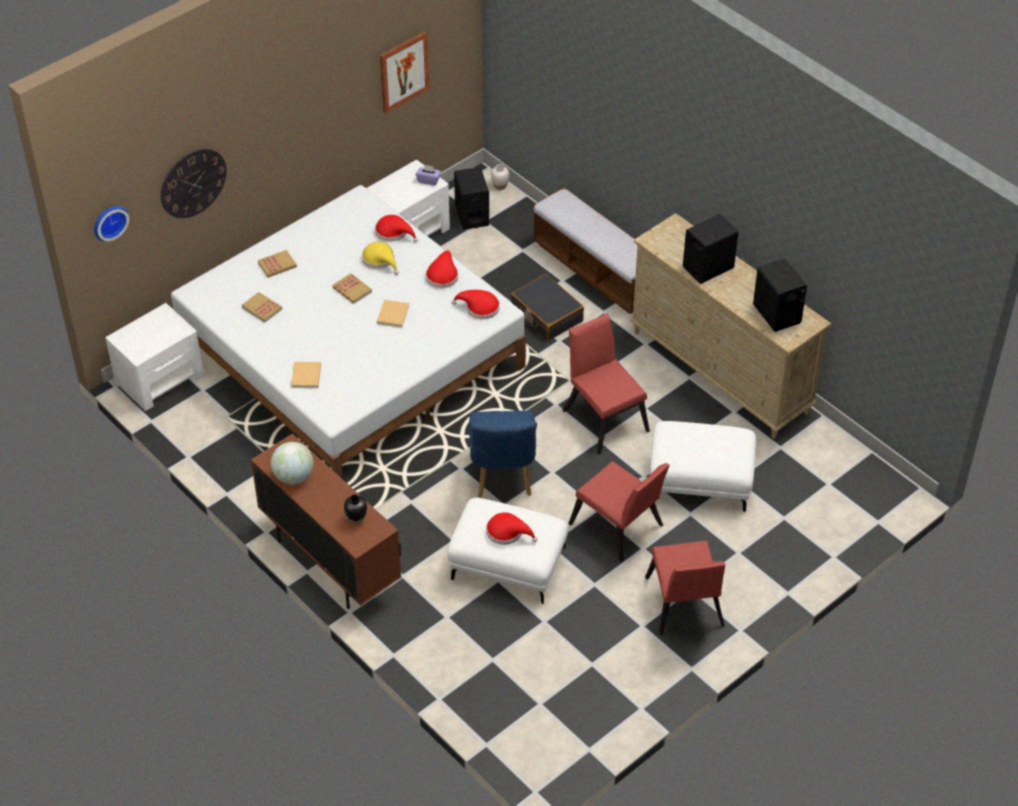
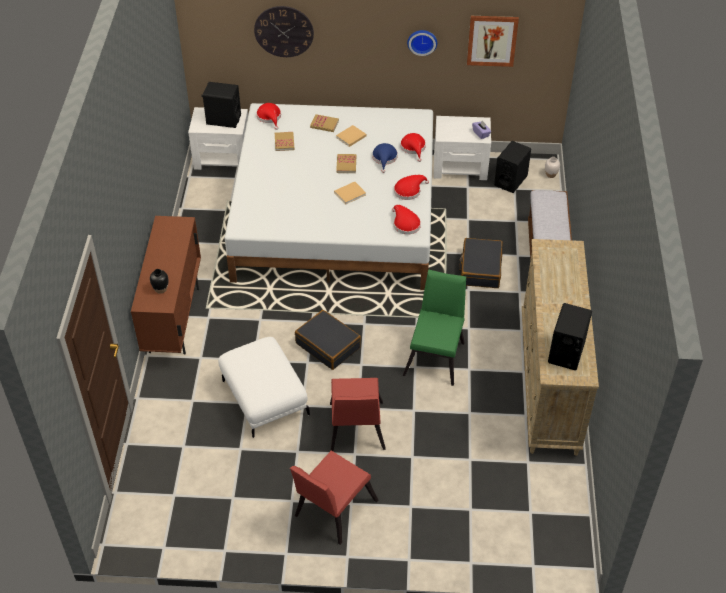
camera: 45 degrees right, 0 degrees up
wall clock [94,206,129,241] -> wall clock moved to [407,30,437,56]
globe [271,442,314,484] -> none
beige book [291,362,321,388] -> beige book moved to [336,125,367,147]
yellow hat [362,241,399,275] -> blue hat [372,143,398,173]
blue chair [469,411,537,498] -> black suitcase [295,310,361,370]
red hat [486,512,537,545] -> red hat moved to [256,103,281,130]
red chair [563,313,650,455] -> green chair [403,269,466,386]
white ottoman [650,421,756,512] -> none
black speaker [683,214,738,284] -> black speaker moved to [201,82,241,128]

